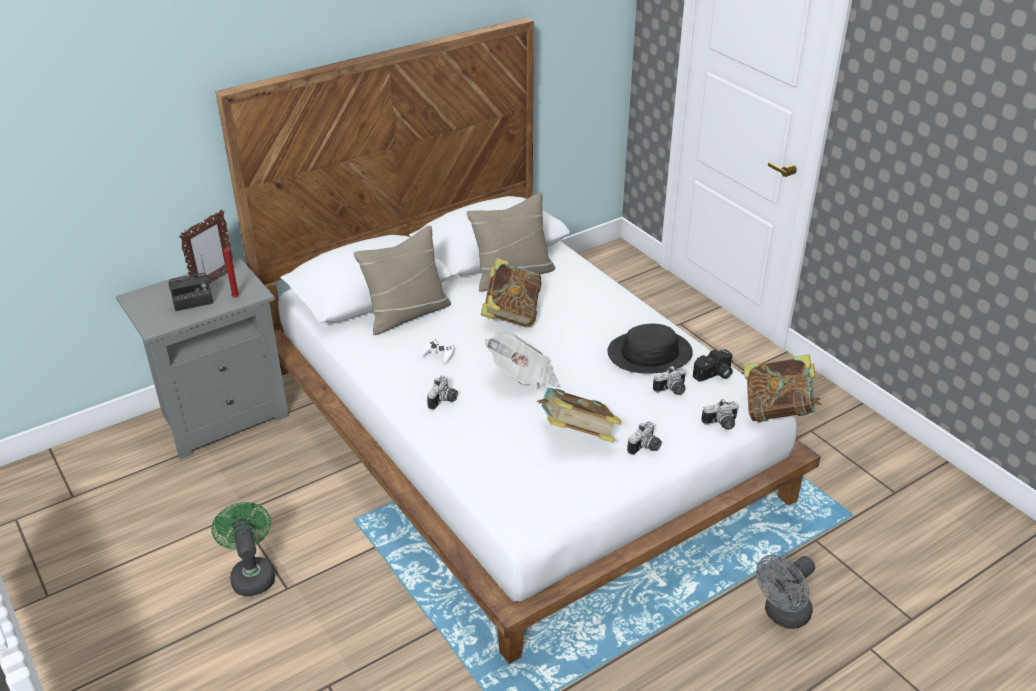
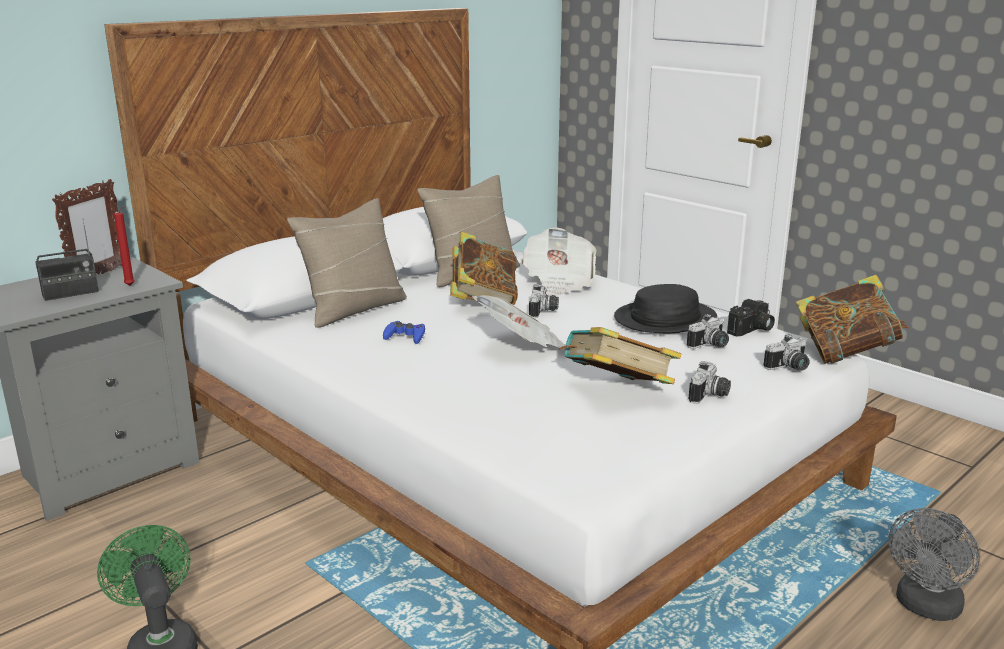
camera: 10 degrees left, 15 degrees down
white game controller [421,339,454,364] -> blue game controller [383,321,425,344]
camera [427,375,458,410] -> camera moved to [529,284,559,318]
none -> newspaper [521,228,596,295]

